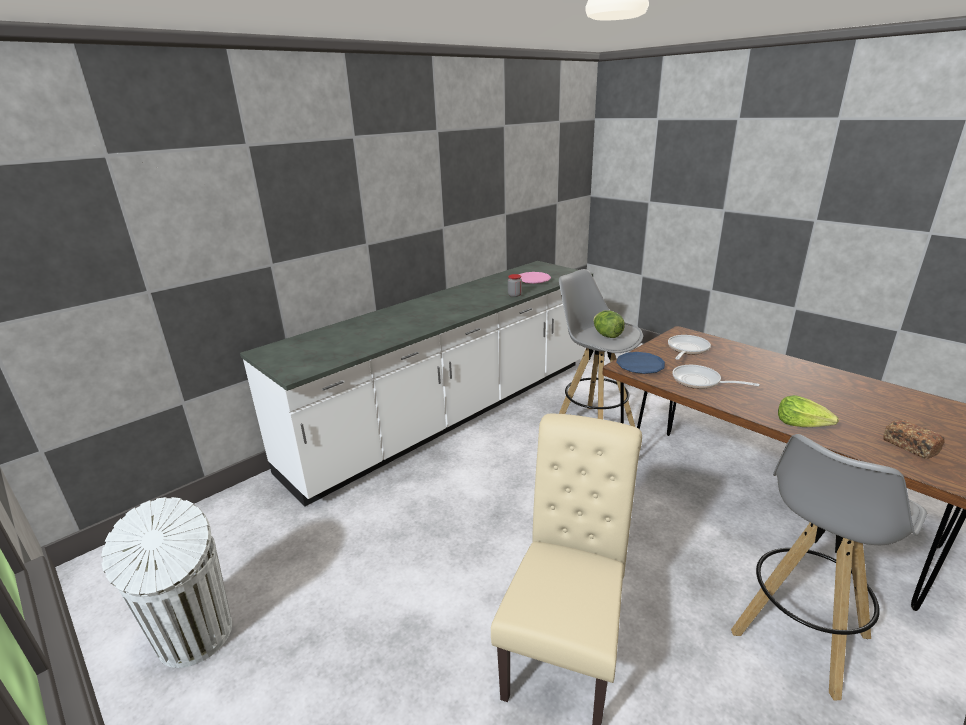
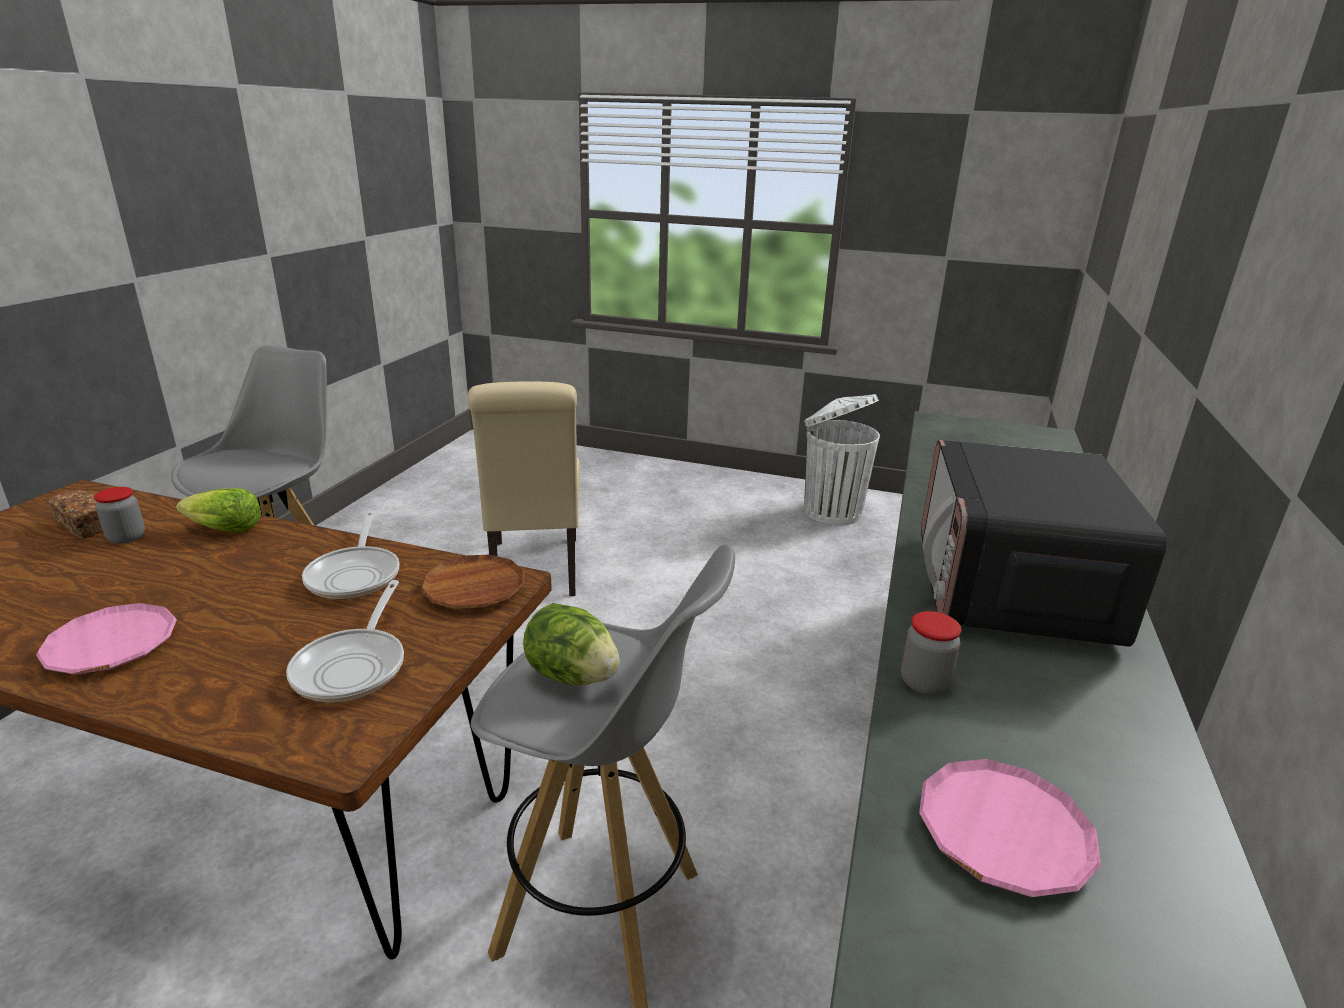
camera: 150 degrees right, 0 degrees up
blue plate [616,352,665,374] -> brown plate [421,554,525,610]
frying pan [673,365,760,389] -> frying pan turned 75 degrees clockwise [302,510,400,599]
none -> pink plate [36,603,177,675]
none -> jar [94,487,145,544]
none -> microwave [921,440,1167,647]

